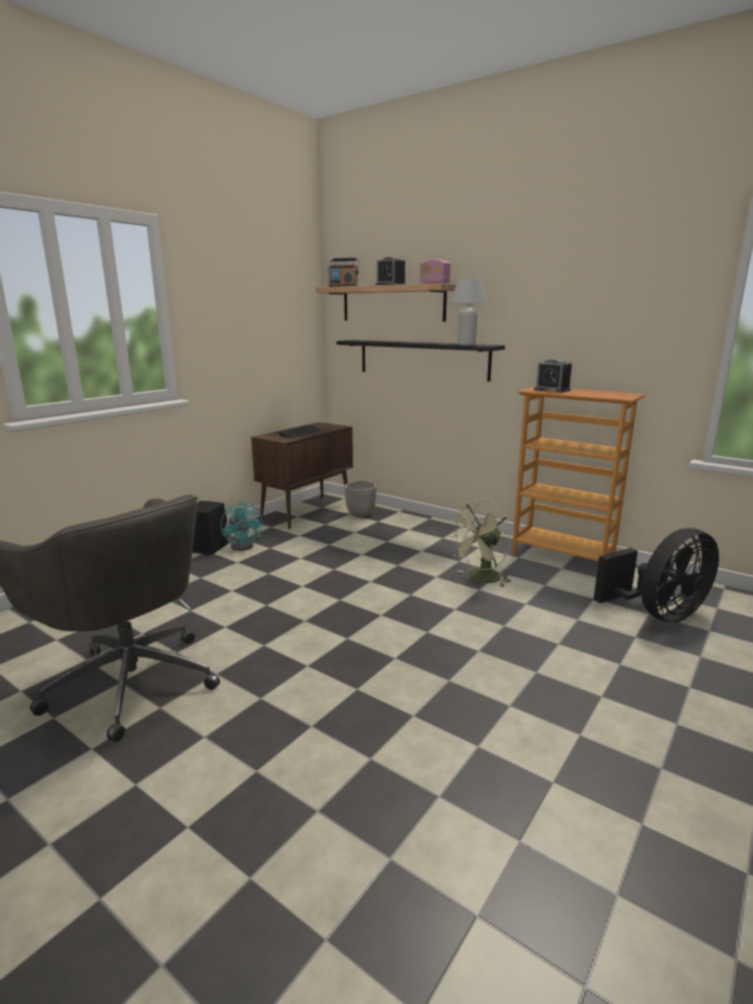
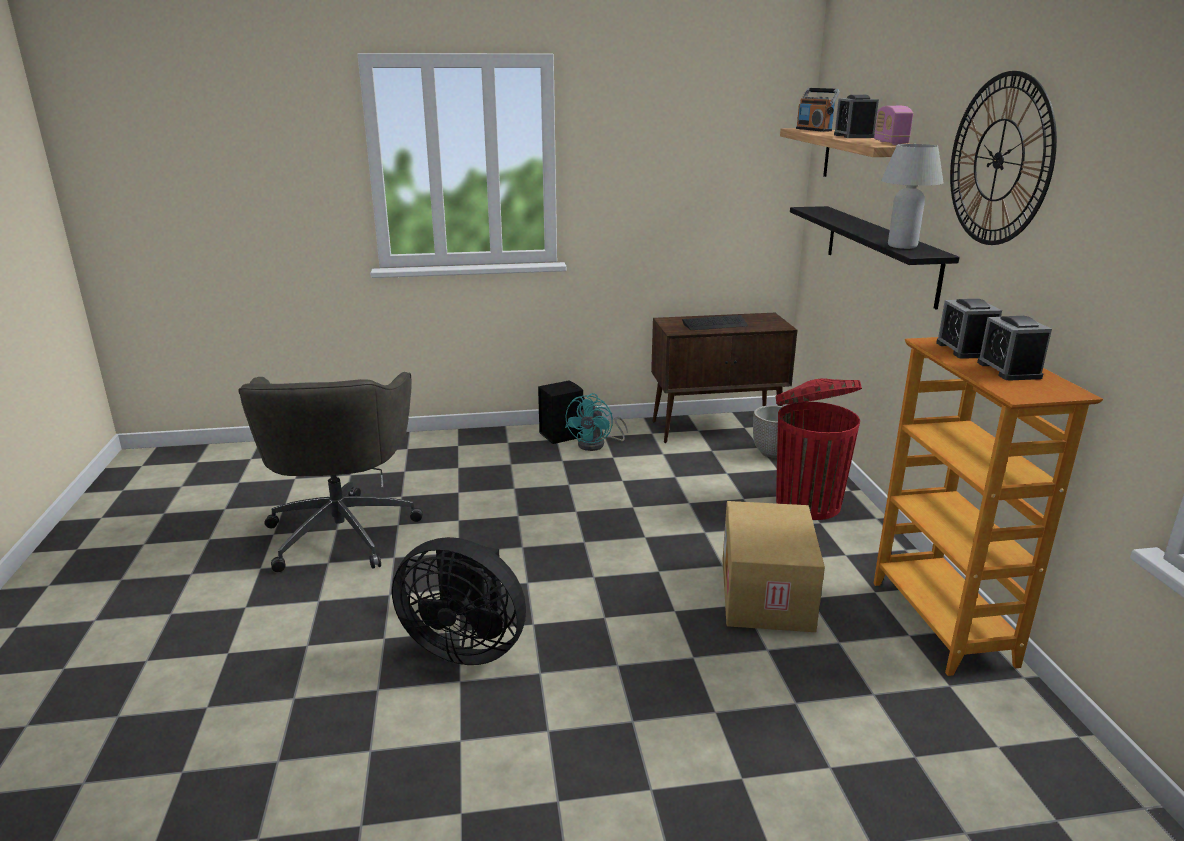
camera: 45 degrees right, 5 degrees up
green fan [448,500,511,587] -> cardboard box [722,501,825,632]
black fan [593,528,719,623] -> black fan moved to [392,537,526,665]
none -> red trash can [776,378,862,520]
none -> wall clock [950,71,1057,245]
none -> alarm clock [977,316,1052,381]

